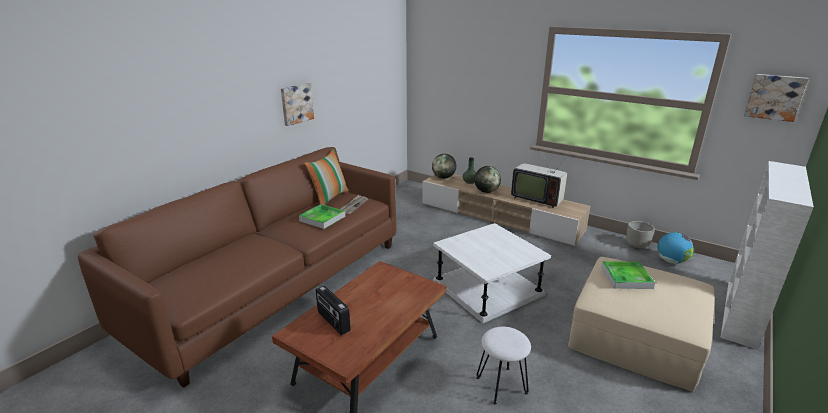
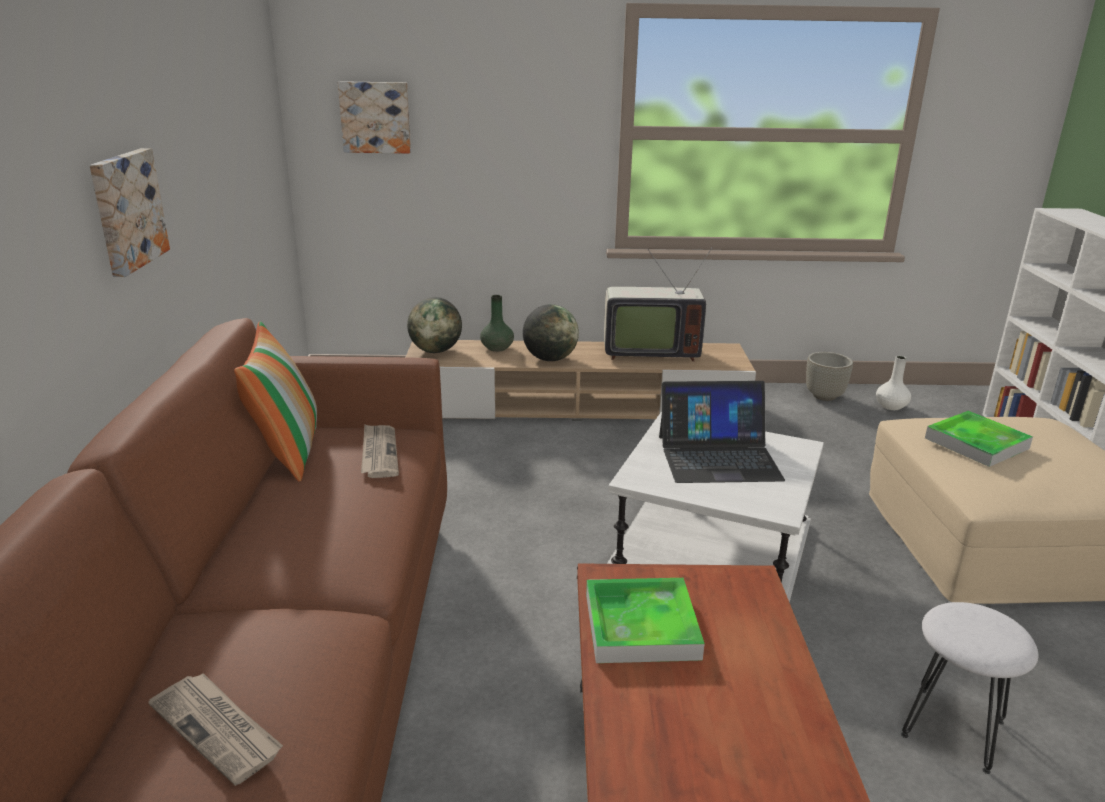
camera: 35 degrees left, 0 degrees up
tray [299,204,345,229] -> tray moved to [586,578,705,663]
radio [316,286,351,335] -> none
globe [657,232,694,264] -> white vase [876,356,911,410]
picture [744,74,809,122] -> picture moved to [338,81,411,154]
none -> newspaper [148,673,283,786]
none -> laptop [659,381,785,483]

